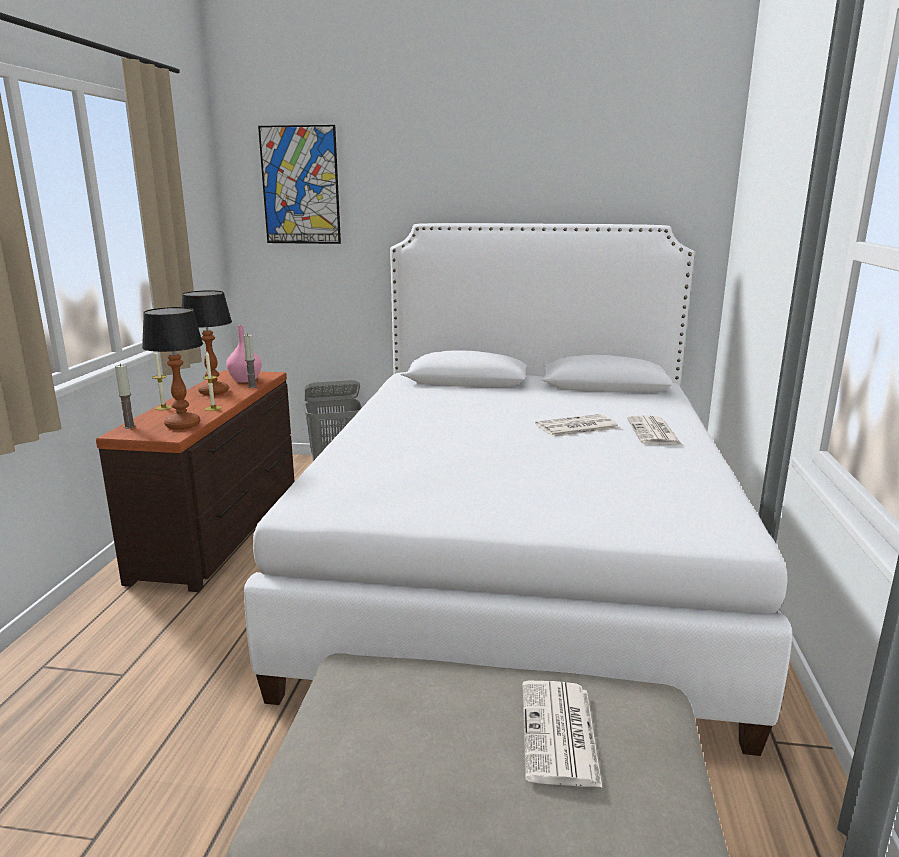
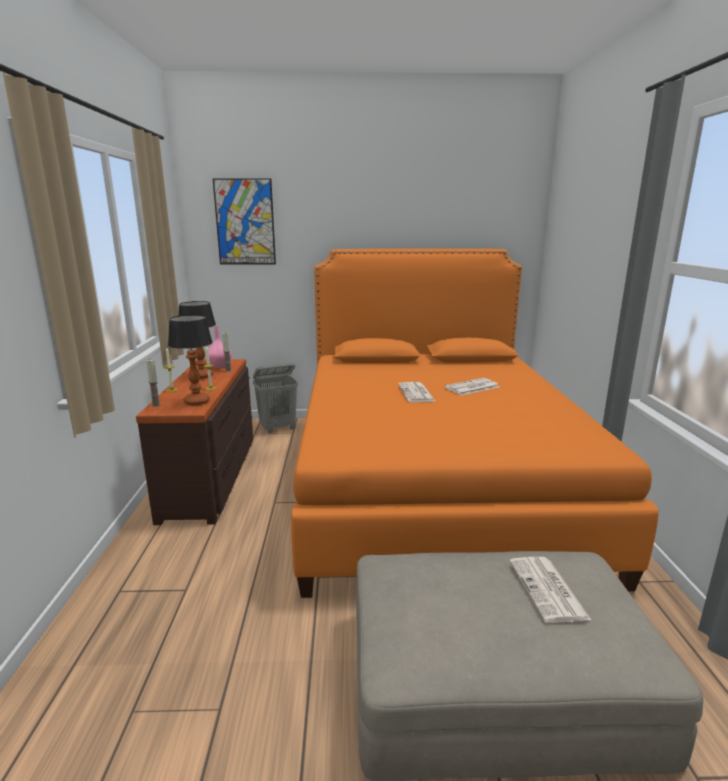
camera: 10 degrees left, 0 degrees up
white bed [244,223,792,756] -> orange bed [291,249,659,598]
newspaper [627,415,682,445] -> newspaper moved to [398,382,436,402]

